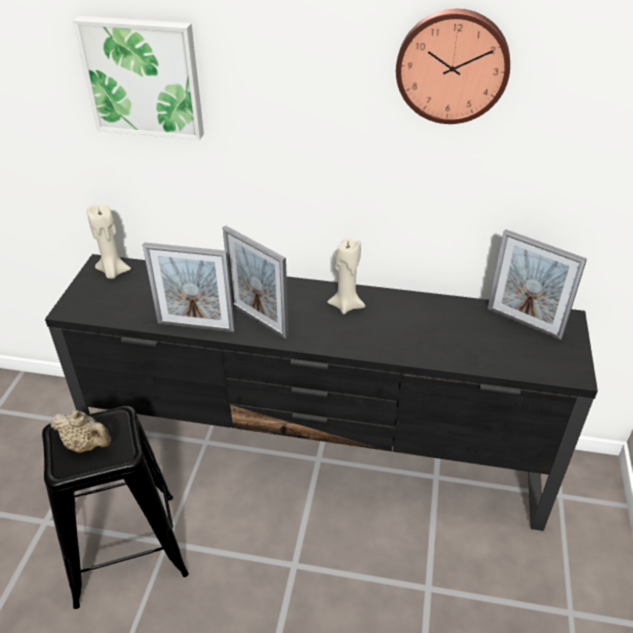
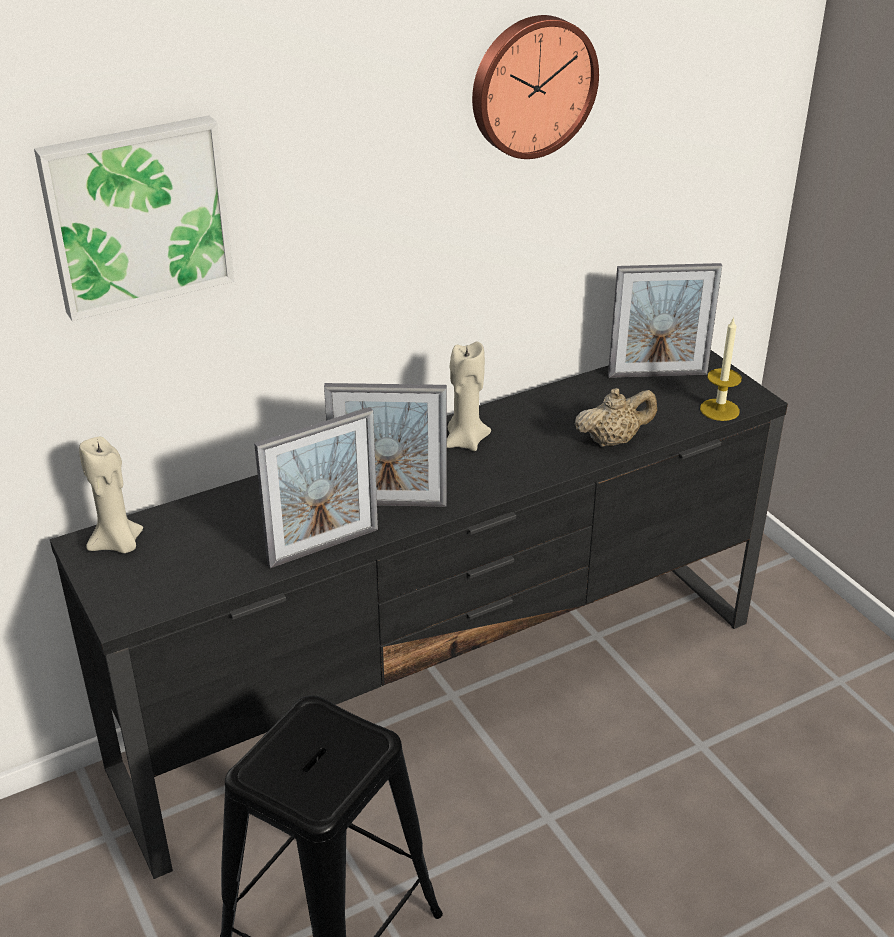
camera: 40 degrees left, 5 degrees down
beige teapot [50,410,111,453] -> beige teapot moved to [575,388,657,447]
none -> candle [700,317,742,421]

